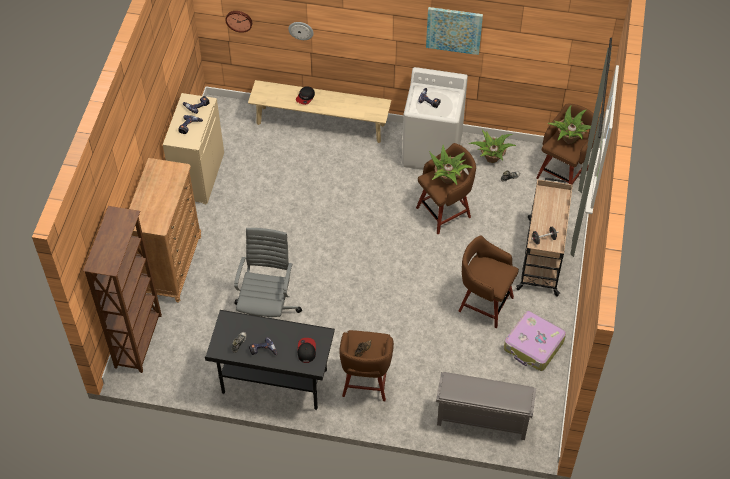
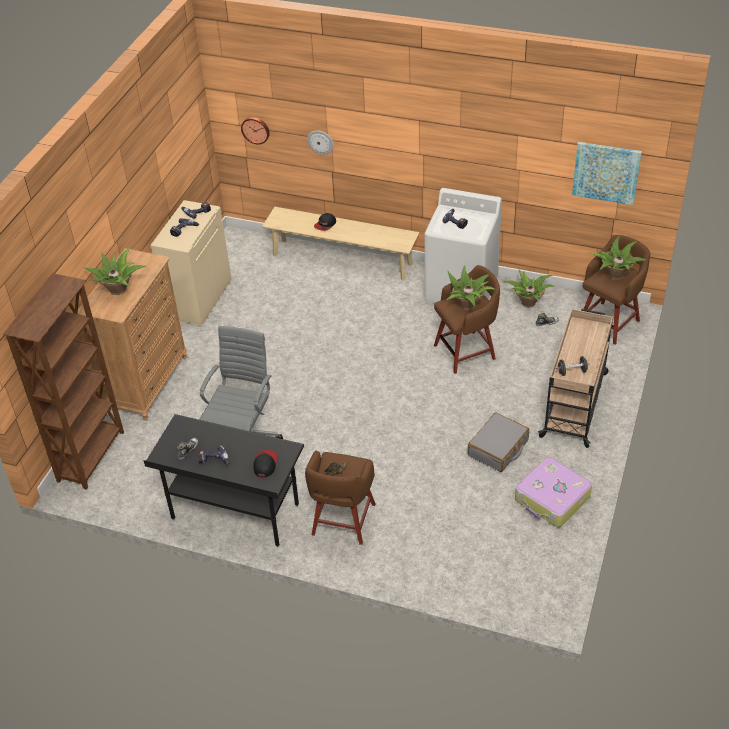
camera: 10 degrees right, 10 degrees down
picture [426,7,483,55] -> picture moved to [572,142,642,205]
grey shoe rack [436,372,536,440] -> none
brown stool [458,236,519,328] -> grey suitcase [468,412,529,472]
none -> potted plant [83,248,146,295]

